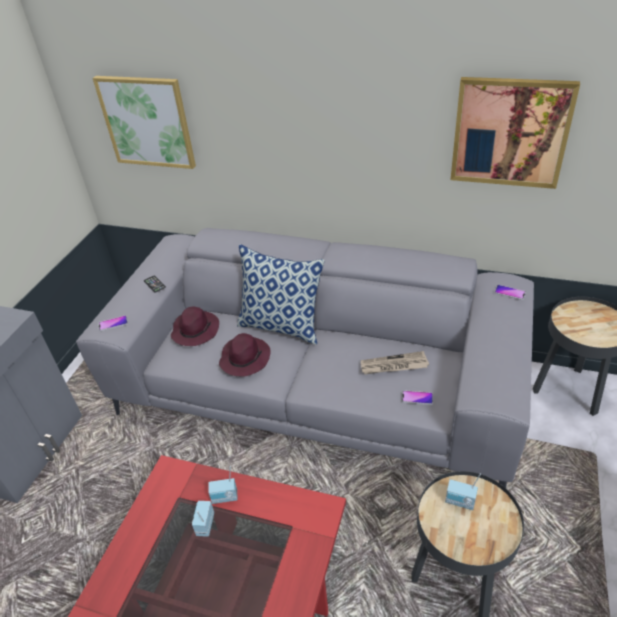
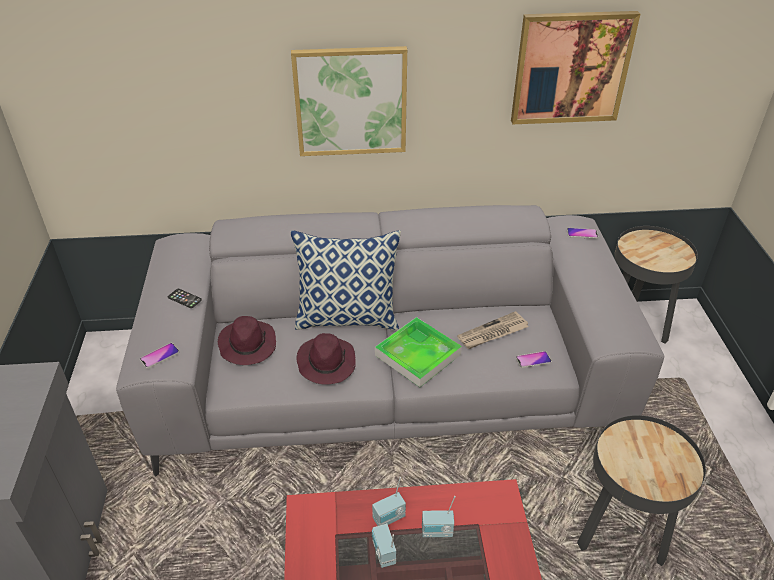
camera: 25 degrees left, 0 degrees up
picture [93,76,196,169] -> picture moved to [291,46,407,156]
radio [445,473,481,510] -> radio moved to [422,496,456,537]
none -> tray [375,317,462,387]

